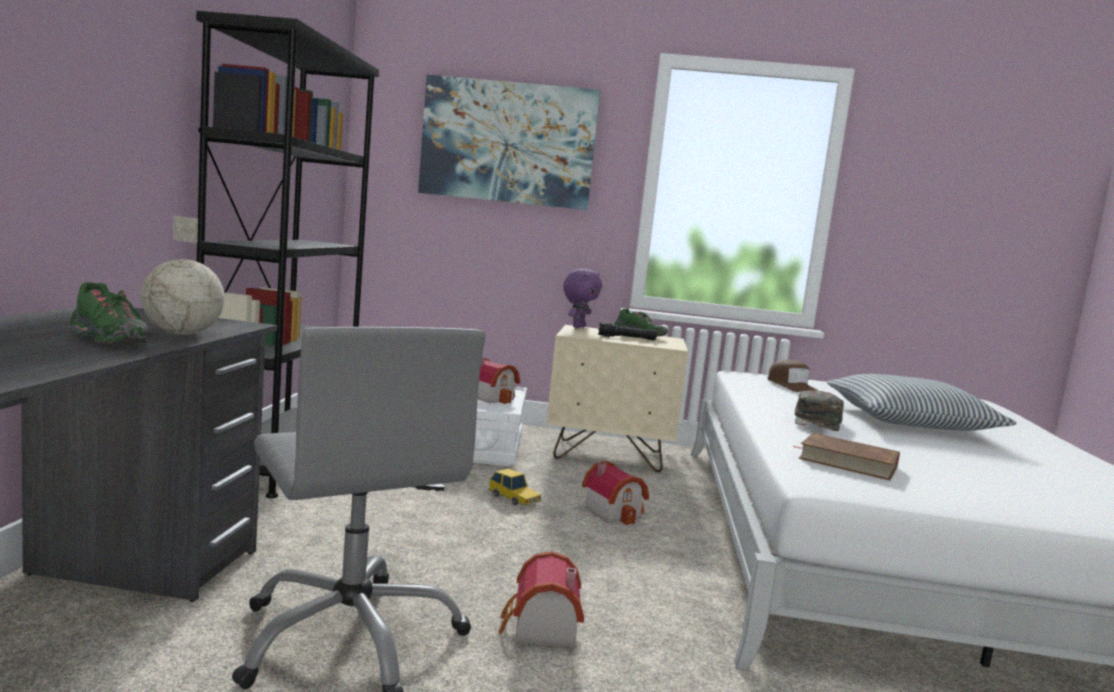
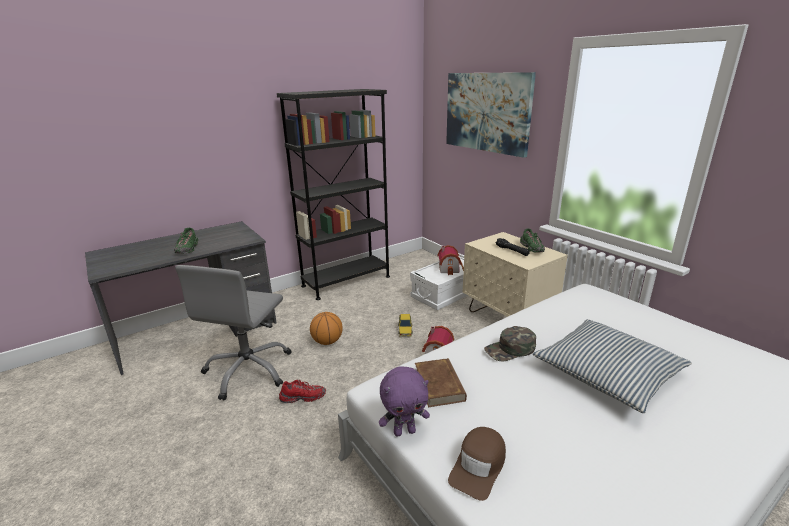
camera: 50 degrees right, 15 degrees up
globe [141,216,225,335] -> none
toy house [498,551,584,648] -> red shoe [279,380,326,403]
purple plush toy [563,269,602,328] -> purple plush toy moved to [379,367,430,436]
brown cap [767,360,819,392] -> brown cap moved to [448,427,506,501]
none -> basketball [310,312,343,345]

